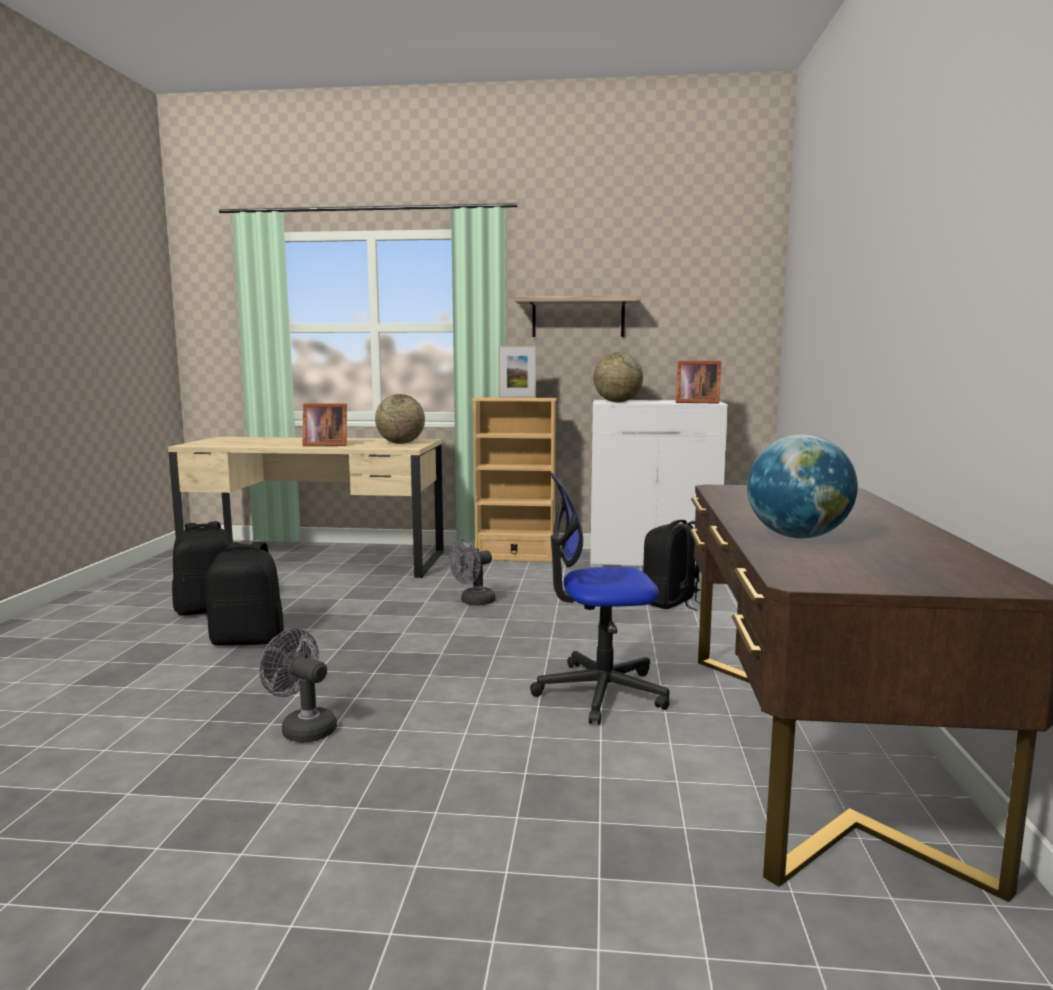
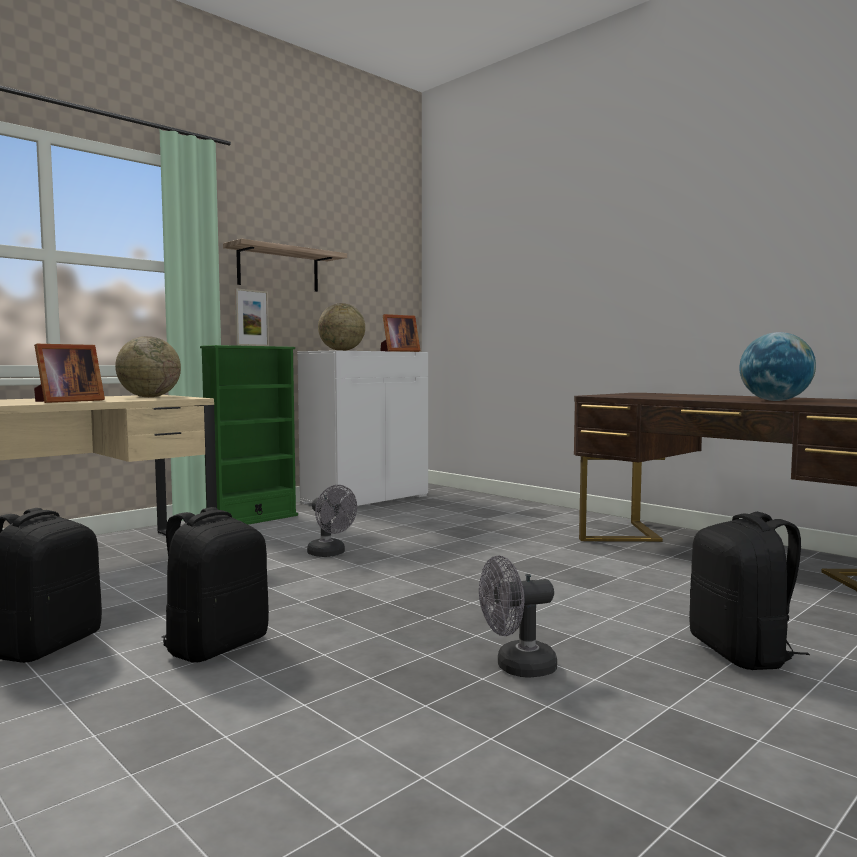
camera: 50 degrees left, 5 degrees down
grey fan [449,539,495,606] -> grey fan turned 45 degrees counterclockwise [307,485,357,557]
beige bookcase [472,397,557,562] -> green bookcase [200,345,298,525]
office chair [530,473,670,725] -> none
black backpack [643,520,701,611] -> black backpack moved to [689,512,810,670]

